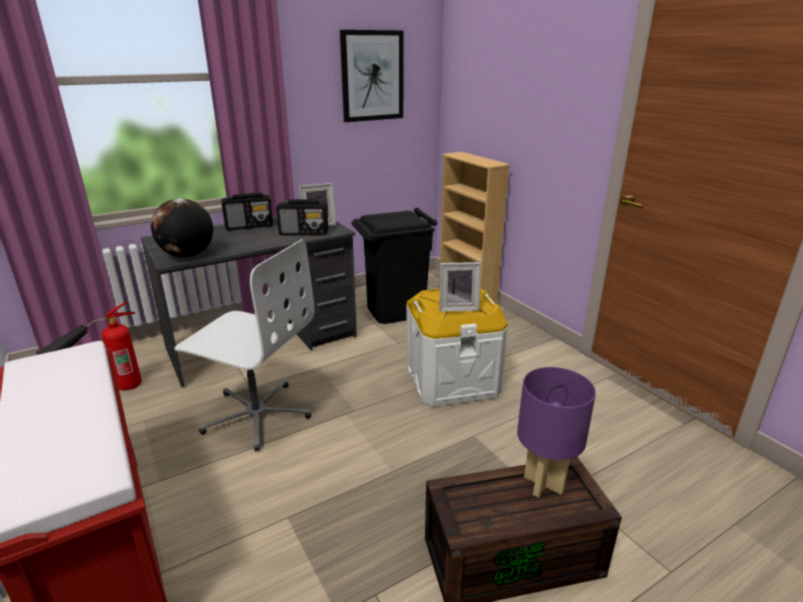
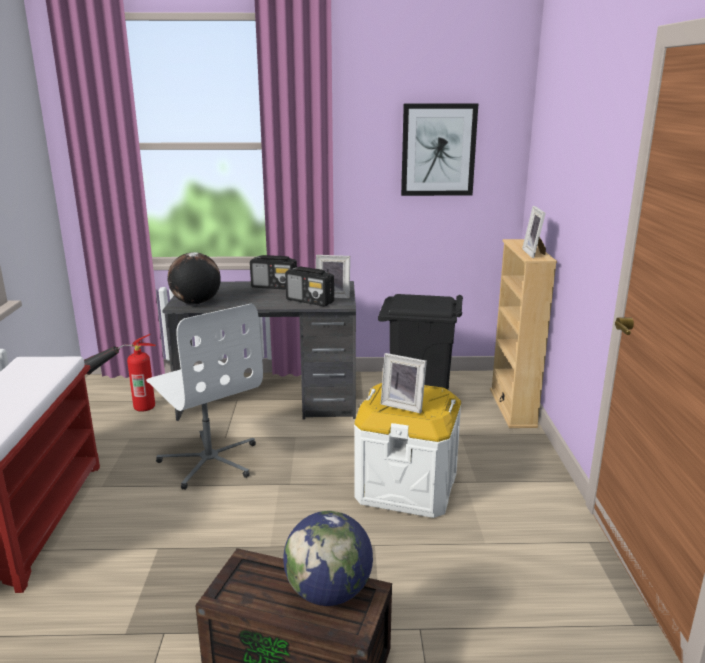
camera: 30 degrees right, 5 degrees down
purple table lamp [517,367,596,498] -> globe [283,511,373,606]
none -> picture frame [522,206,546,258]

